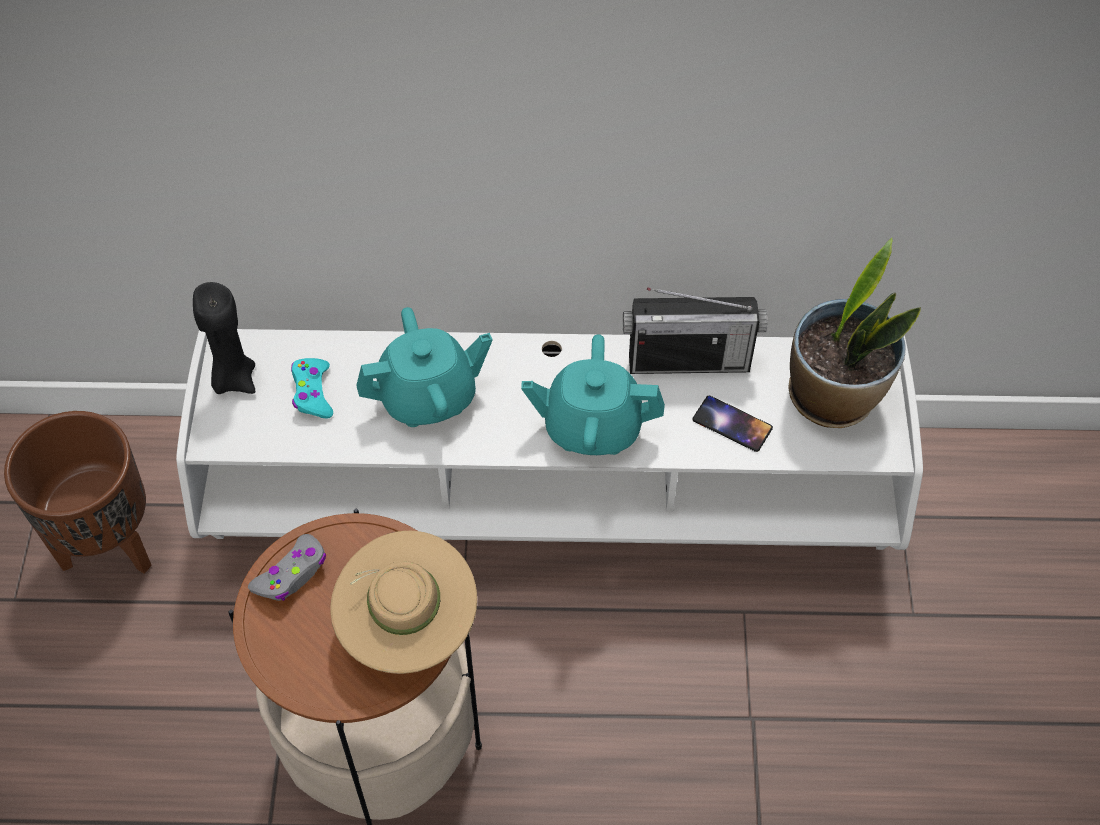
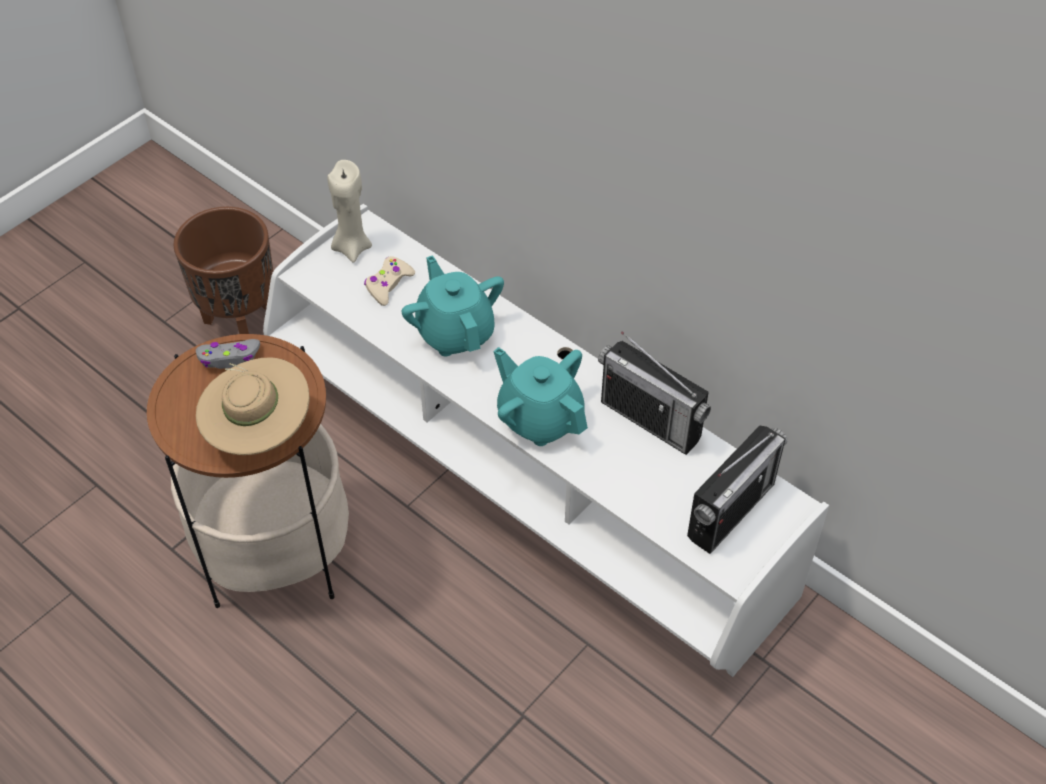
camera: 40 degrees right, 5 degrees down
black candle [193,282,255,394] -> beige candle [327,160,372,263]
turquoise game controller [291,358,333,418] -> beige game controller [364,256,415,306]
turquoise teapot [356,307,493,427] -> turquoise teapot turned 135 degrees counterclockwise [401,255,504,356]
phone [692,396,773,452] -> none
potted plant [789,238,921,428] -> radio [687,426,787,554]

